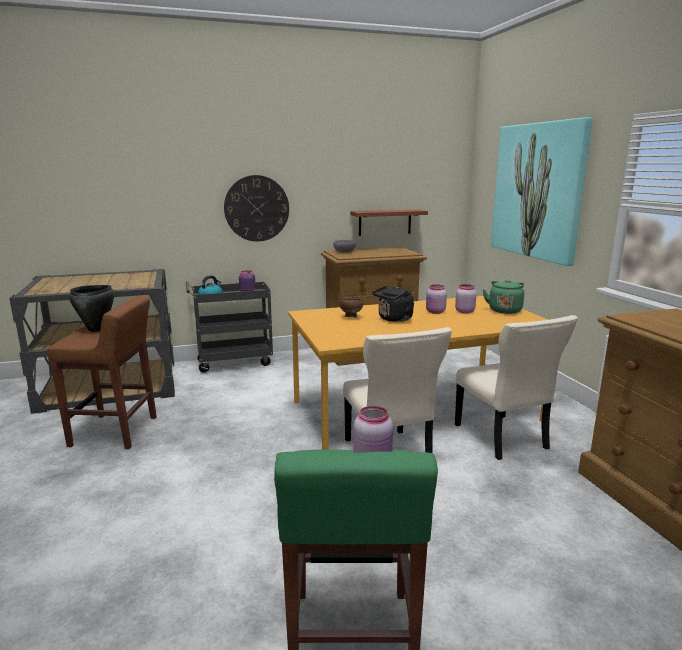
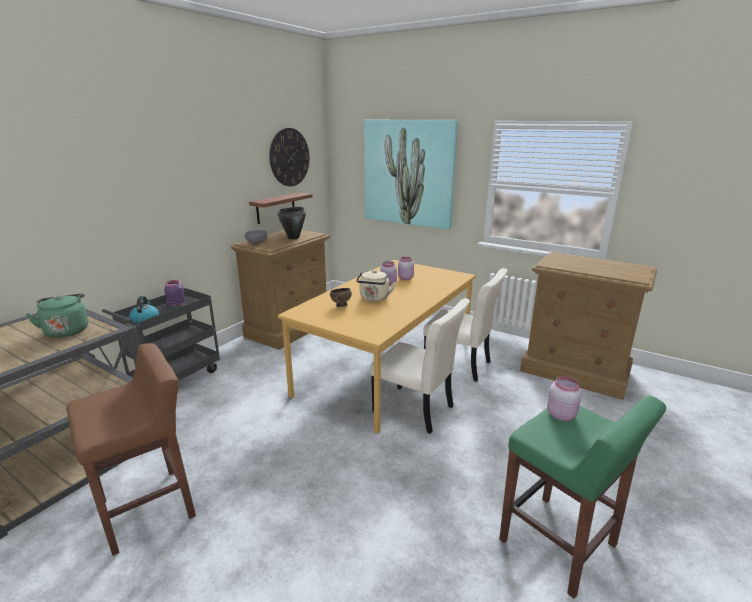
camera: 40 degrees left, 5 degrees up
black cooking pot [69,285,115,332] -> black cooking pot moved to [278,207,306,239]
wall clock [224,175,289,242] -> wall clock moved to [269,128,309,186]
black kettle [372,285,414,322] -> beige kettle [356,270,395,302]
green kettle [483,280,524,314] -> green kettle moved to [26,293,88,338]

